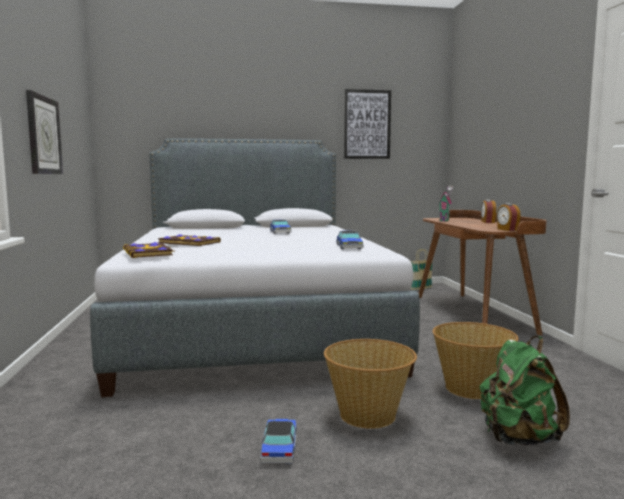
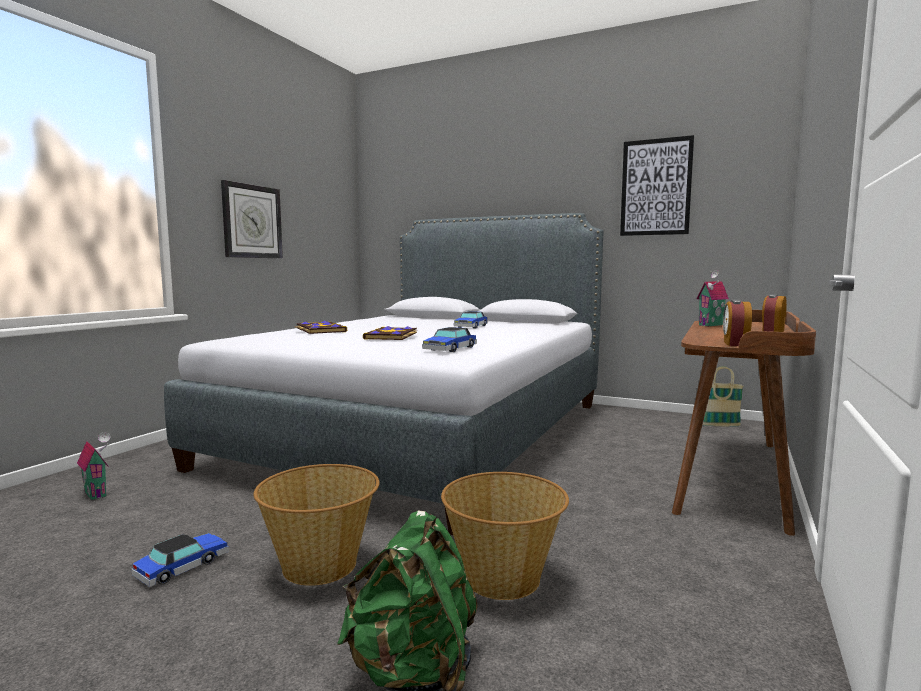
camera: 35 degrees right, 0 degrees up
book [123,242,175,258] -> book moved to [363,326,417,340]
none -> toy house [77,432,111,500]

